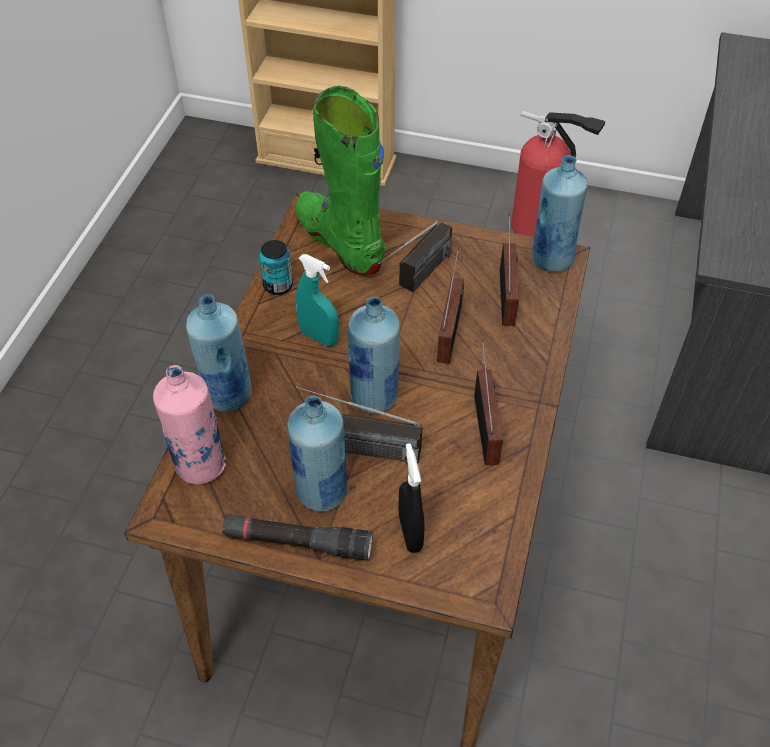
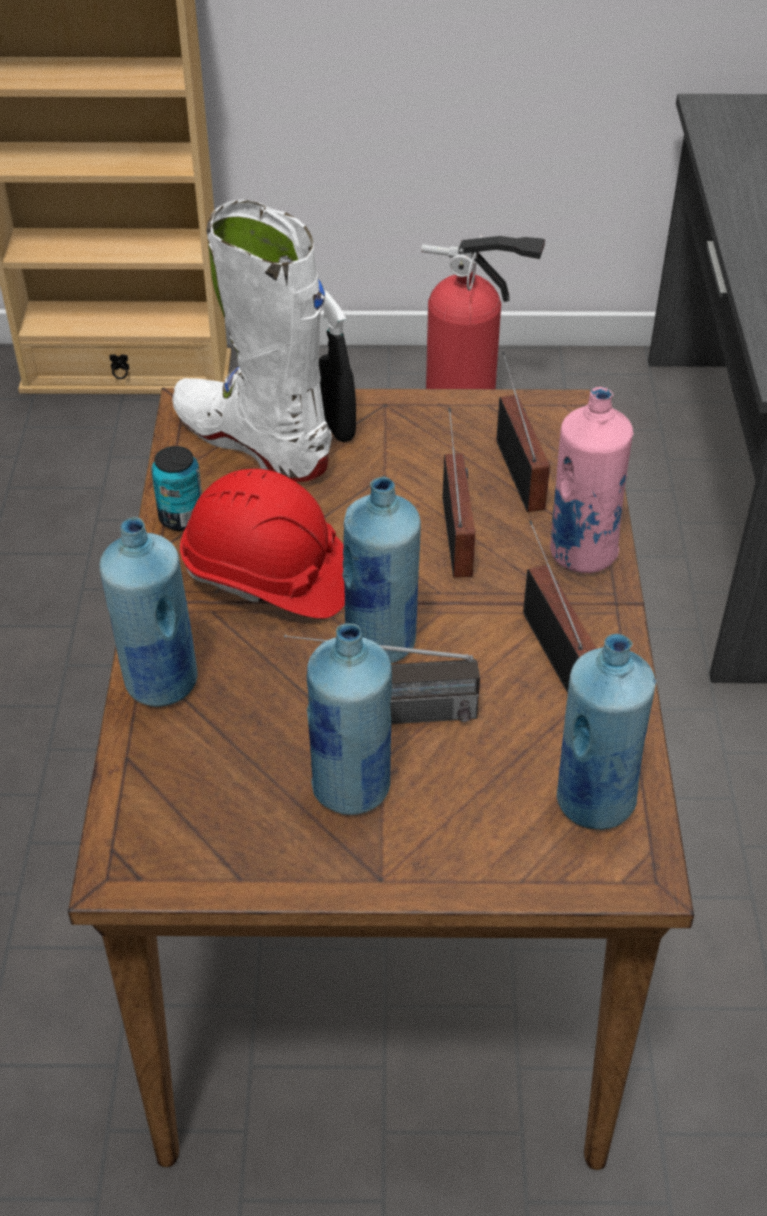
camera: 15 degrees left, 5 degrees down
pink bottle [153,365,226,485] -> pink bottle moved to [550,387,634,573]
black flashlight [222,514,373,560] -> none
green boot [296,86,386,276] -> white boot [172,200,332,482]
turquoise spray bottle [296,254,339,346] -> red hard hat [180,469,345,619]
radio [378,221,452,292] -> none
black spray bottle [399,443,424,553] -> black spray bottle moved to [319,289,356,442]
blue bottle [532,155,588,272] -> blue bottle moved to [557,634,656,830]

